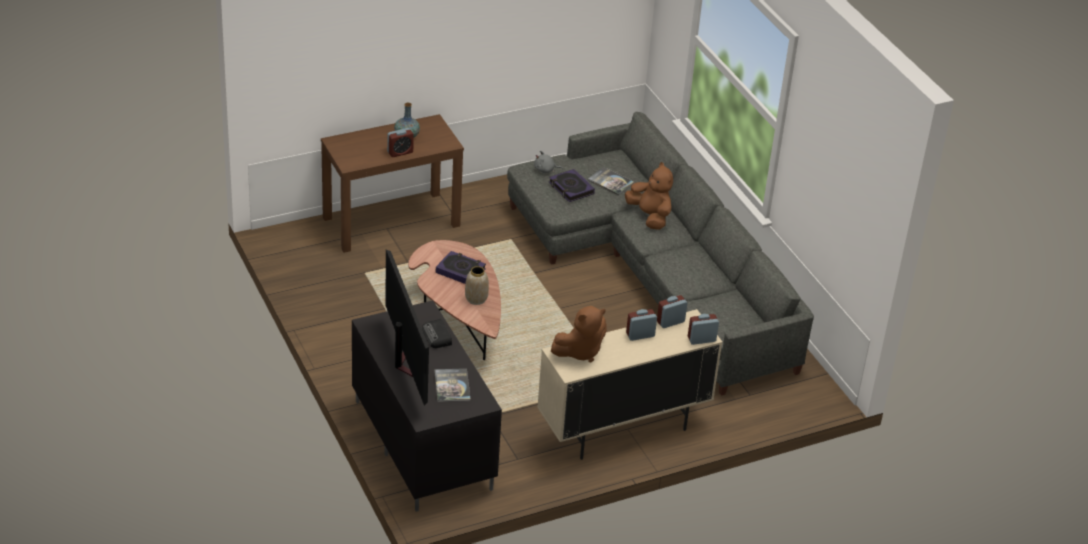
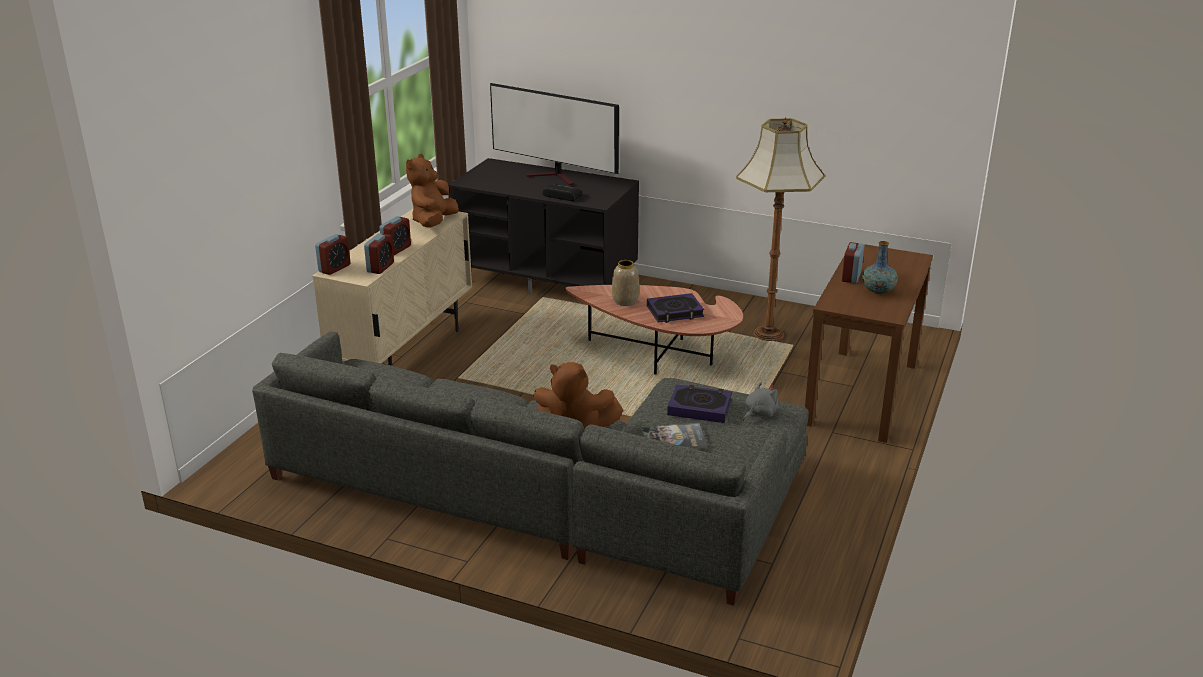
camera: 140 degrees right, 10 degrees down
book [434,368,470,402] -> none
none -> floor lamp [736,117,825,341]

